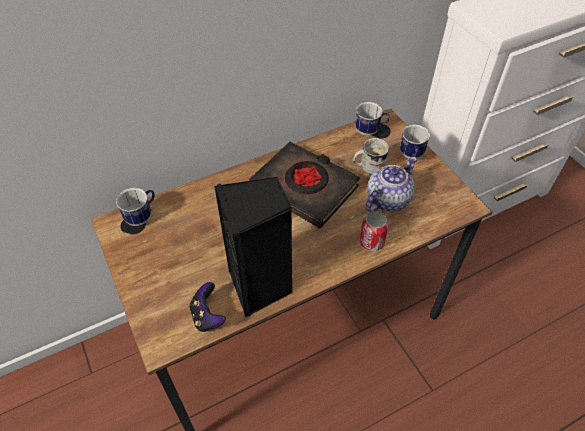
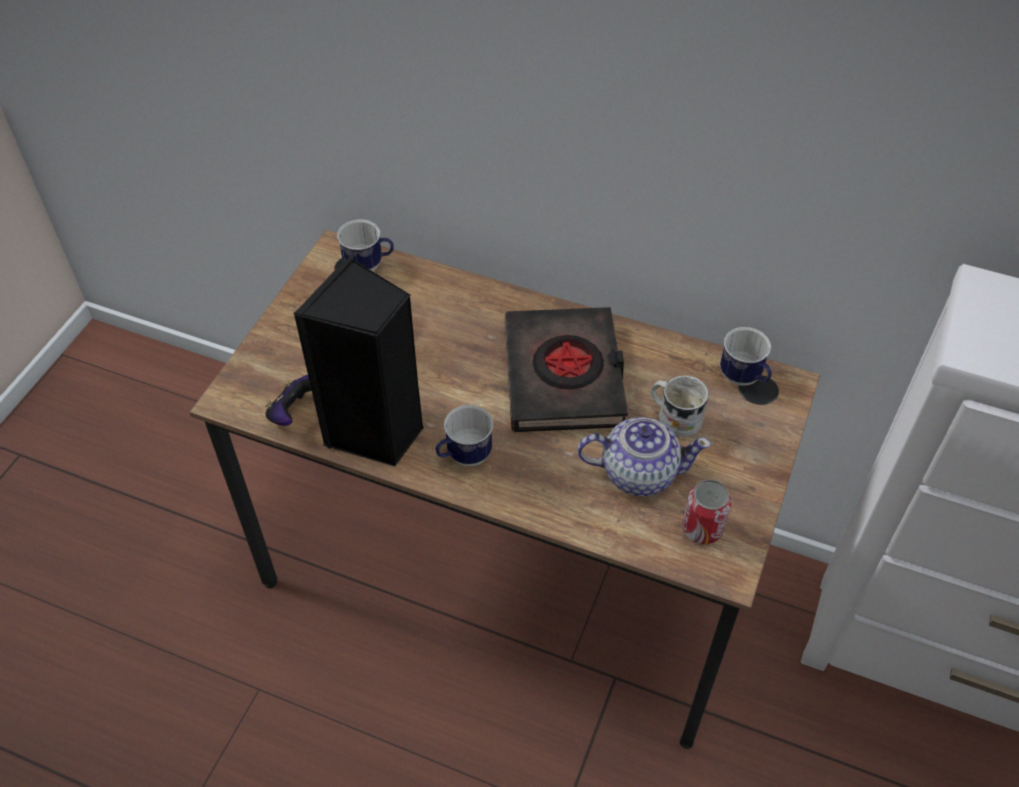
camera: 50 degrees right, 0 degrees up
can [360,211,389,251] -> can moved to [682,479,731,544]
mug [400,125,430,159] -> mug moved to [436,405,493,466]

